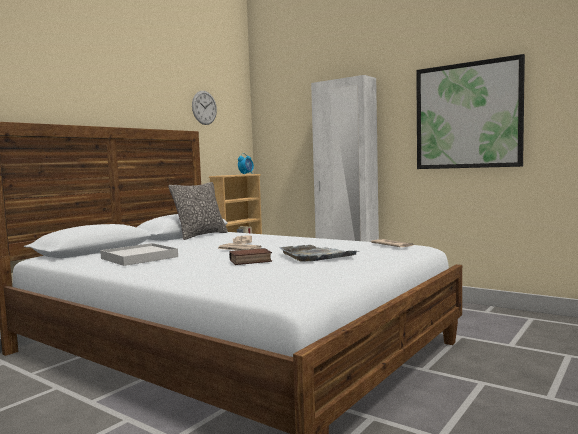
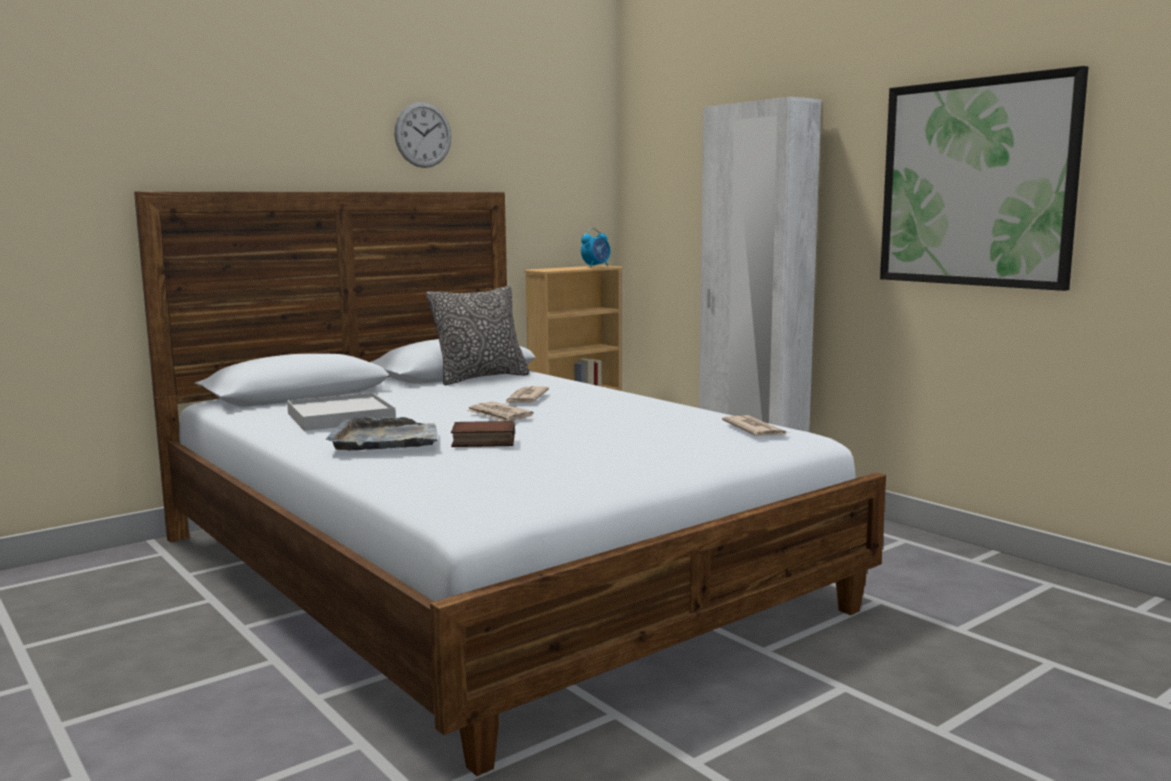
camera: 15 degrees right, 5 degrees up
wall clock [192,91,217,125] -> wall clock moved to [394,102,451,168]
grey tray [280,245,357,262] -> grey tray moved to [326,417,438,451]

